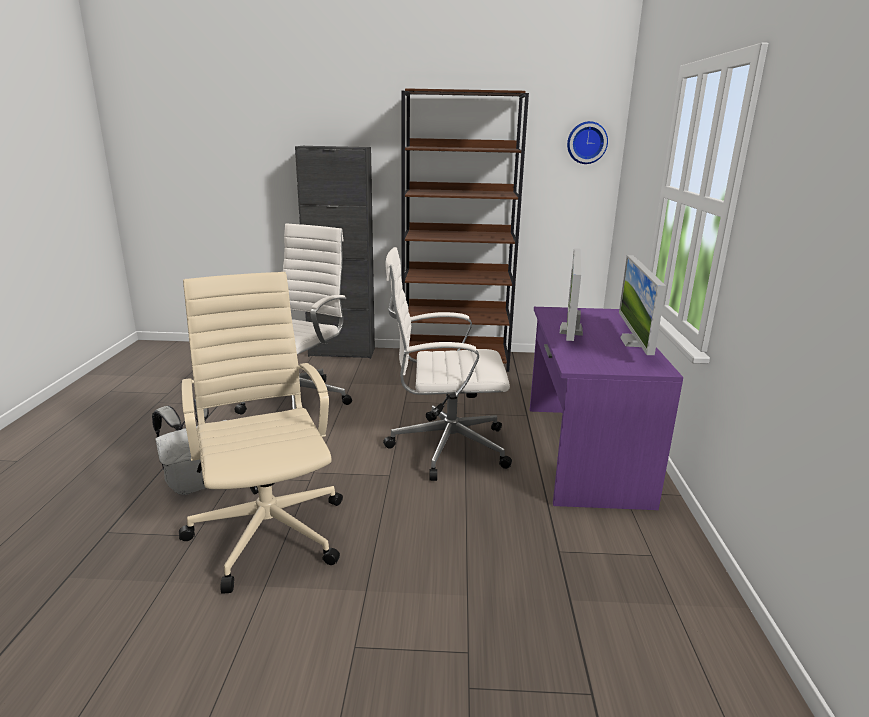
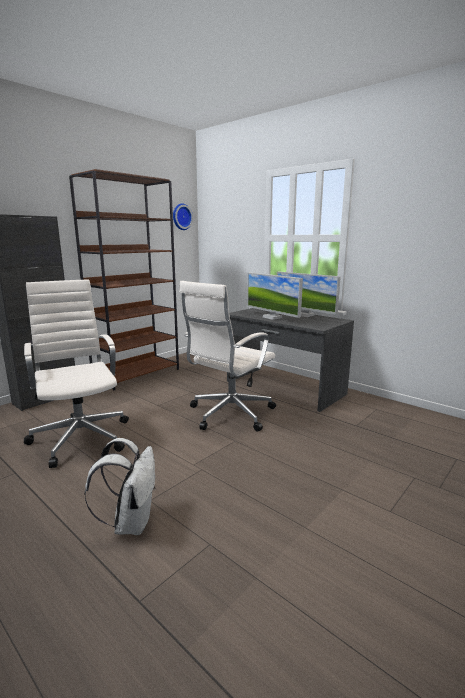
camera: 50 degrees left, 5 degrees down
beige office chair [179,272,343,594] -> none
purple desk [530,307,683,510] -> grey desk [227,308,354,412]

